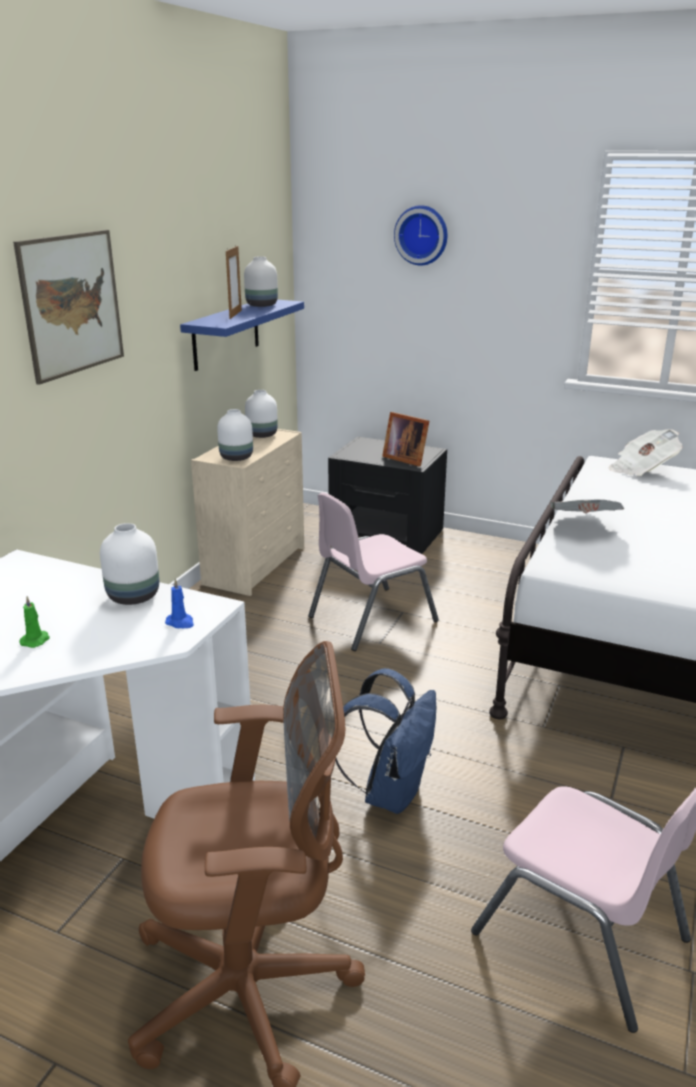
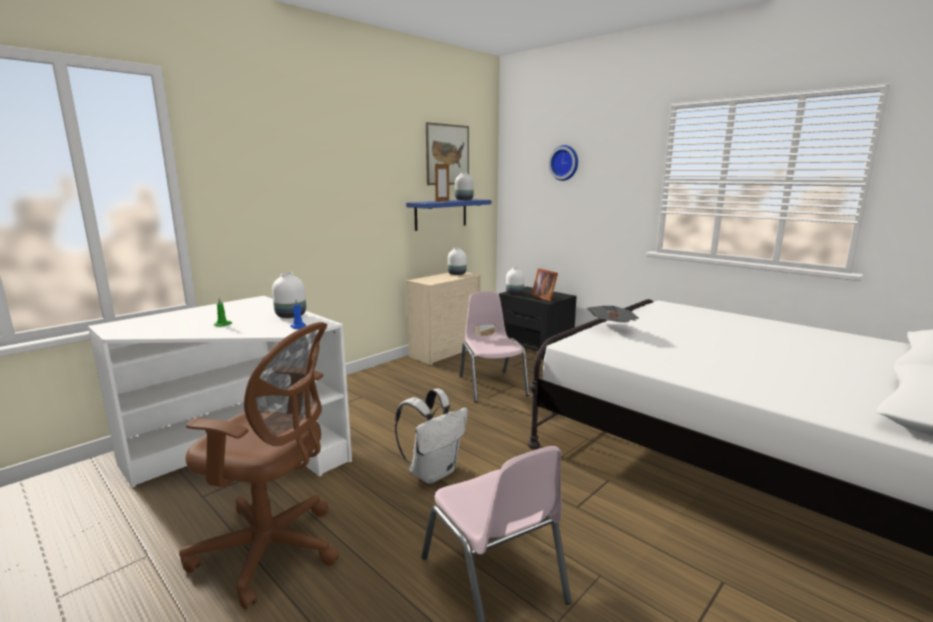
camera: 20 degrees right, 10 degrees down
picture [13,230,124,385] -> picture moved to [426,122,469,185]
white vase [217,409,253,461] -> white vase moved to [506,267,525,294]
pink chair [308,492,439,651] -> pink chair turned 90 degrees clockwise [460,291,530,402]
blue backpack [335,668,436,814] -> white backpack [395,389,468,484]
newspaper [609,429,682,476] -> none

